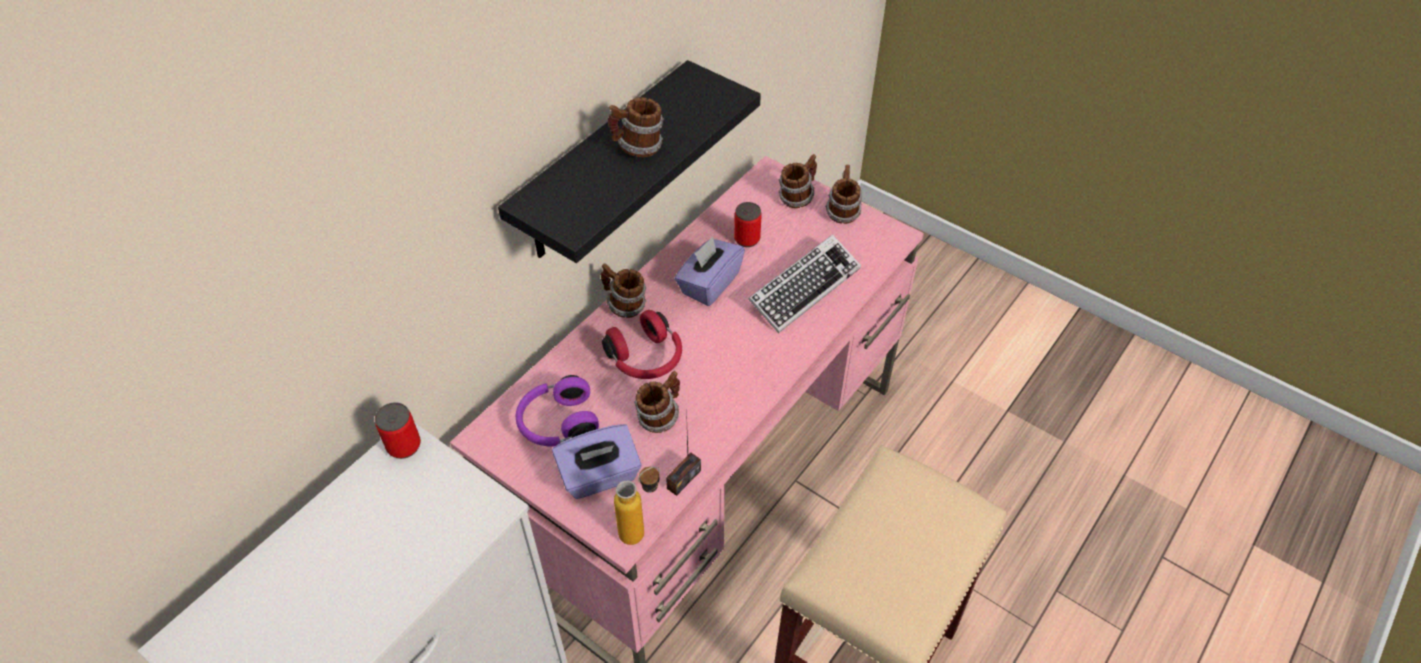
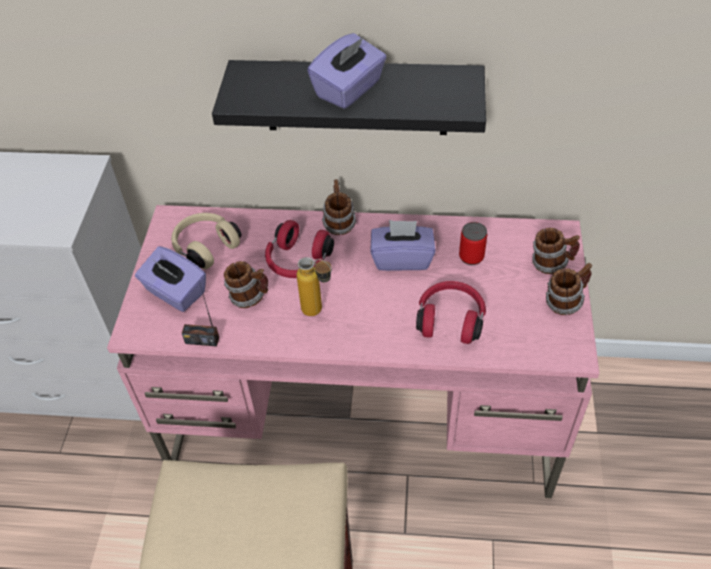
camera: 60 degrees right, 0 degrees up
can [375,402,421,459] -> none
purple headphones [516,375,599,446] -> beige headphones [171,213,241,269]
mug [608,97,664,157] -> purple tissue box [307,33,387,109]
bottle [614,467,660,545] -> bottle moved to [297,257,332,316]
keyboard [748,234,861,333] -> red headphones [416,281,486,344]

